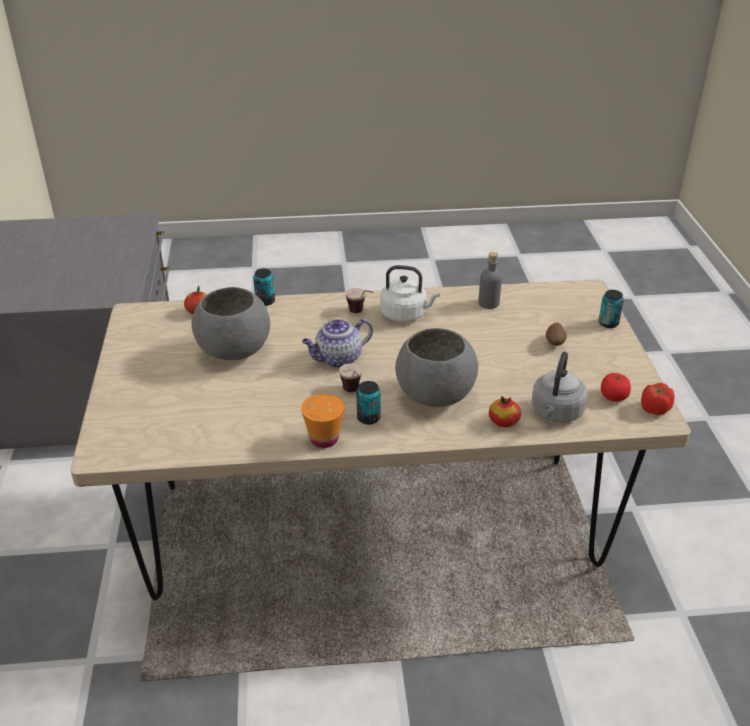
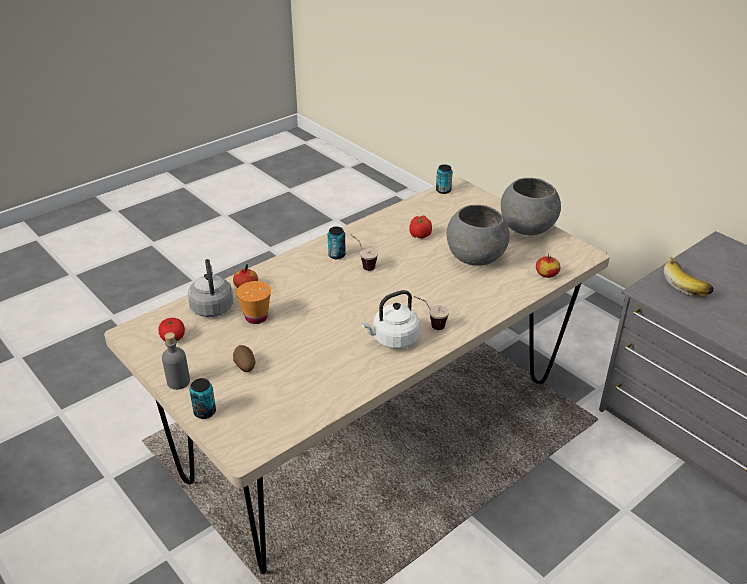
camera: 145 degrees right, 0 degrees up
can [253,269,275,306] -> can moved to [436,164,453,194]
orange cup [301,394,345,448] -> orange cup moved to [236,281,271,324]
teapot [302,319,373,368] -> none
grey bowl [395,328,478,407] -> grey bowl moved to [501,178,561,235]
grey bottle [478,252,502,309] -> grey bottle moved to [162,332,190,390]
tomato [641,383,675,415] -> tomato moved to [409,215,432,239]
none -> banana [664,257,714,297]

